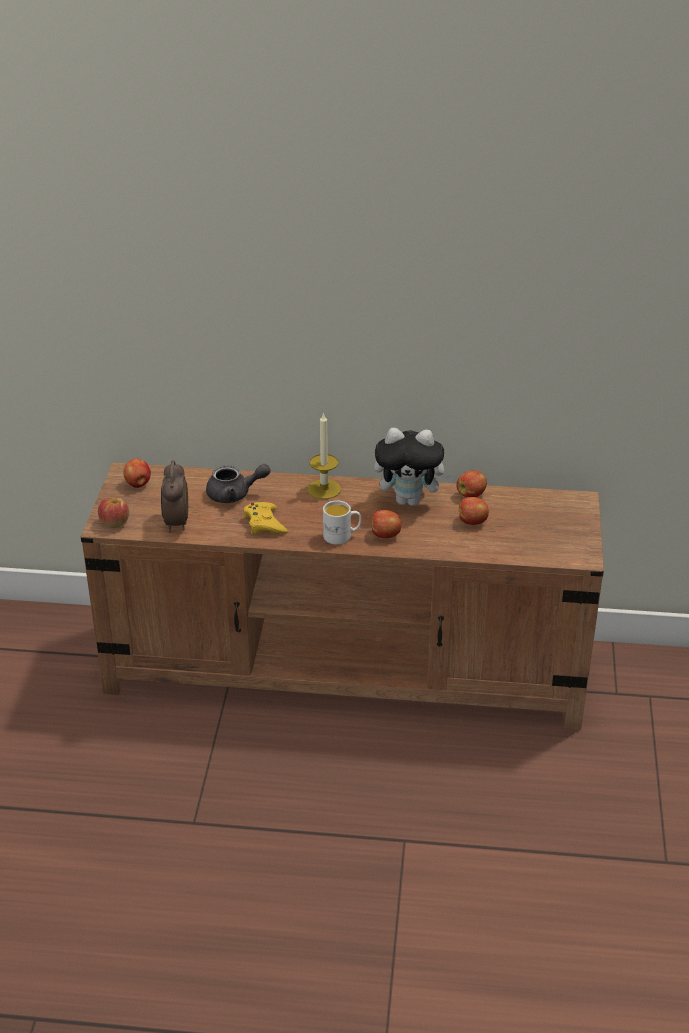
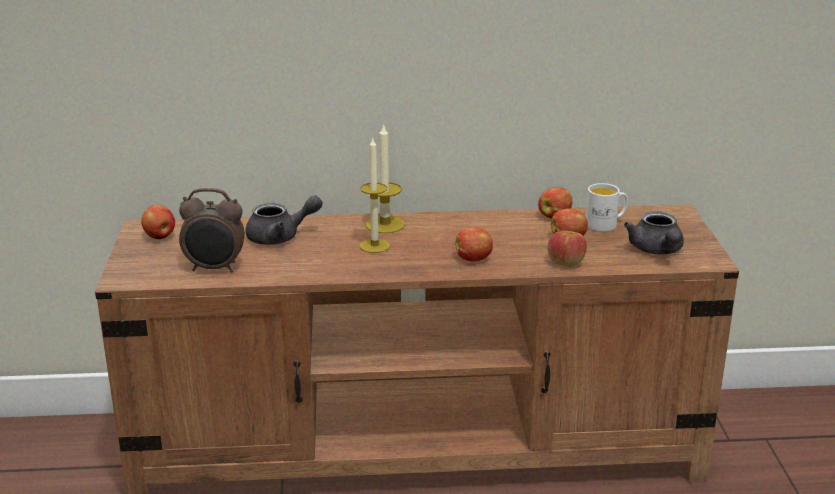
camera: 10 degrees left, 10 degrees down
apple [98,498,129,528] -> apple moved to [548,231,587,267]
alarm clock [161,460,188,533] -> alarm clock turned 75 degrees counterclockwise [179,188,245,273]
yellow game controller [244,502,288,534] -> none
white mug [323,500,361,545] -> white mug moved to [586,183,628,232]
plush toy [374,428,453,506] -> none
none -> candle [360,138,390,253]
none -> grey teapot [624,211,684,255]

